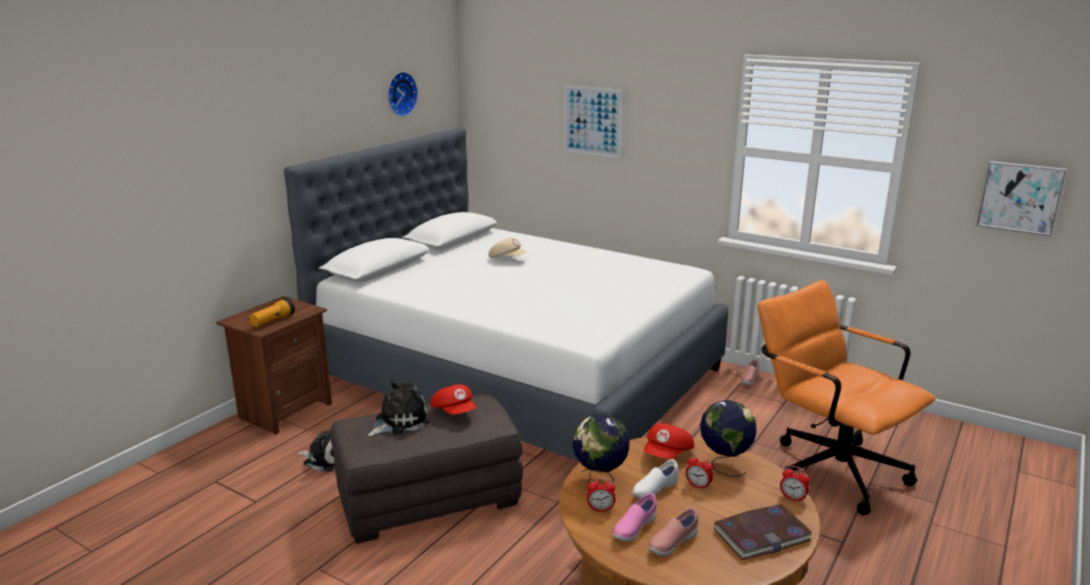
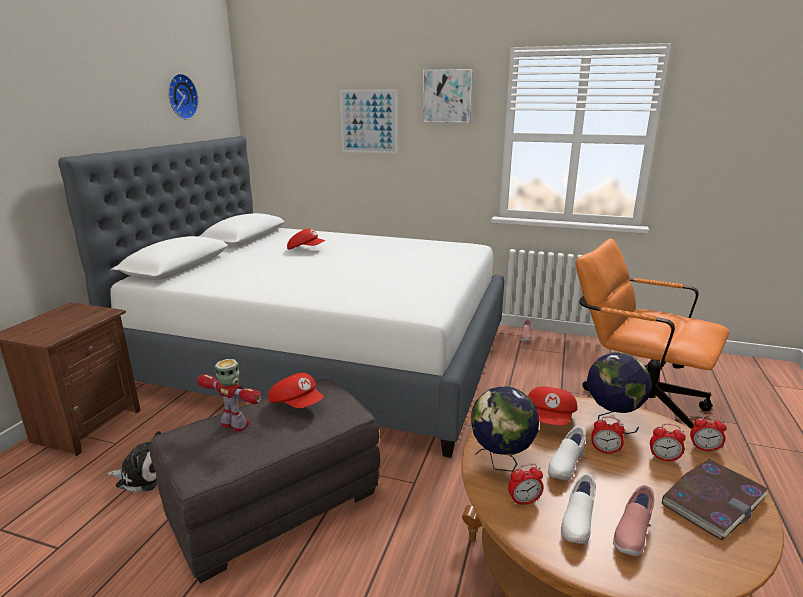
camera: 15 degrees left, 0 degrees up
flashlight [249,298,295,327] -> none
plush toy [368,379,431,436] -> toy robot [197,359,262,431]
beige cap [489,238,528,258] -> red cap [287,229,326,249]
pink shoe [613,493,657,542] -> white shoe [561,473,596,544]
picture [977,161,1067,236] -> picture moved to [423,69,473,123]
none -> alarm clock [650,423,686,462]

